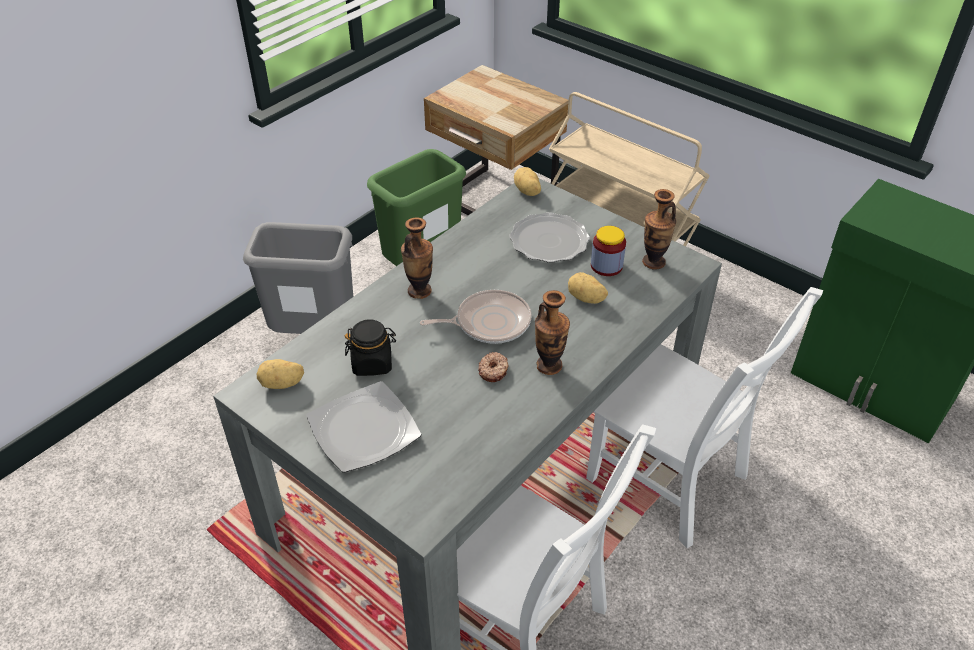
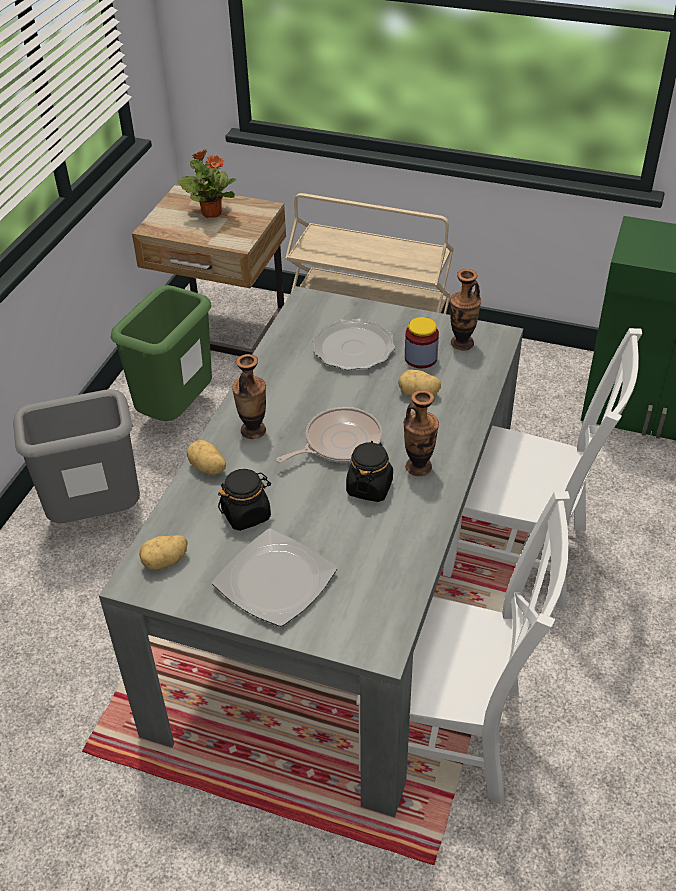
camera: 20 degrees left, 0 degrees up
donut [478,352,508,382] -> black jar [346,441,393,502]
potato [514,167,541,196] -> potato moved to [187,440,226,475]
none -> potted plant [178,149,236,218]

